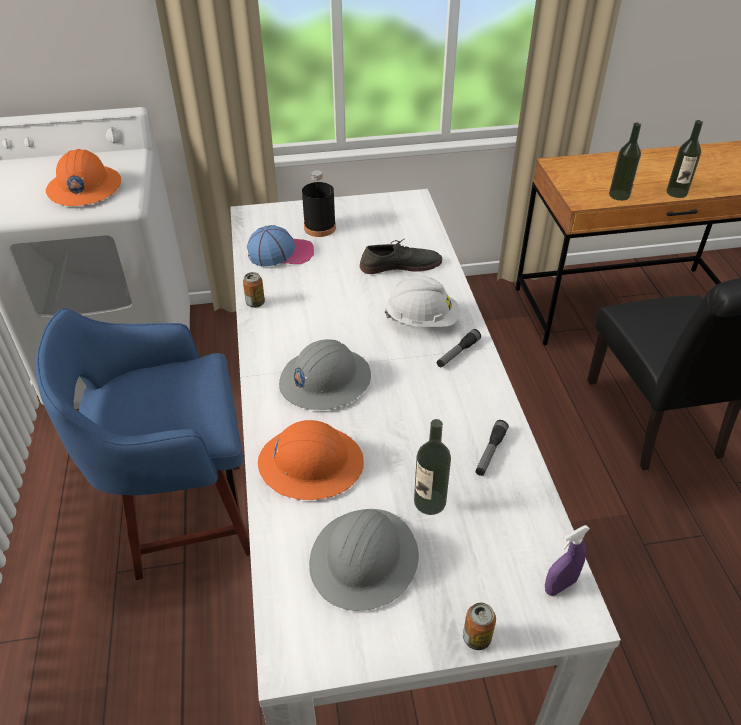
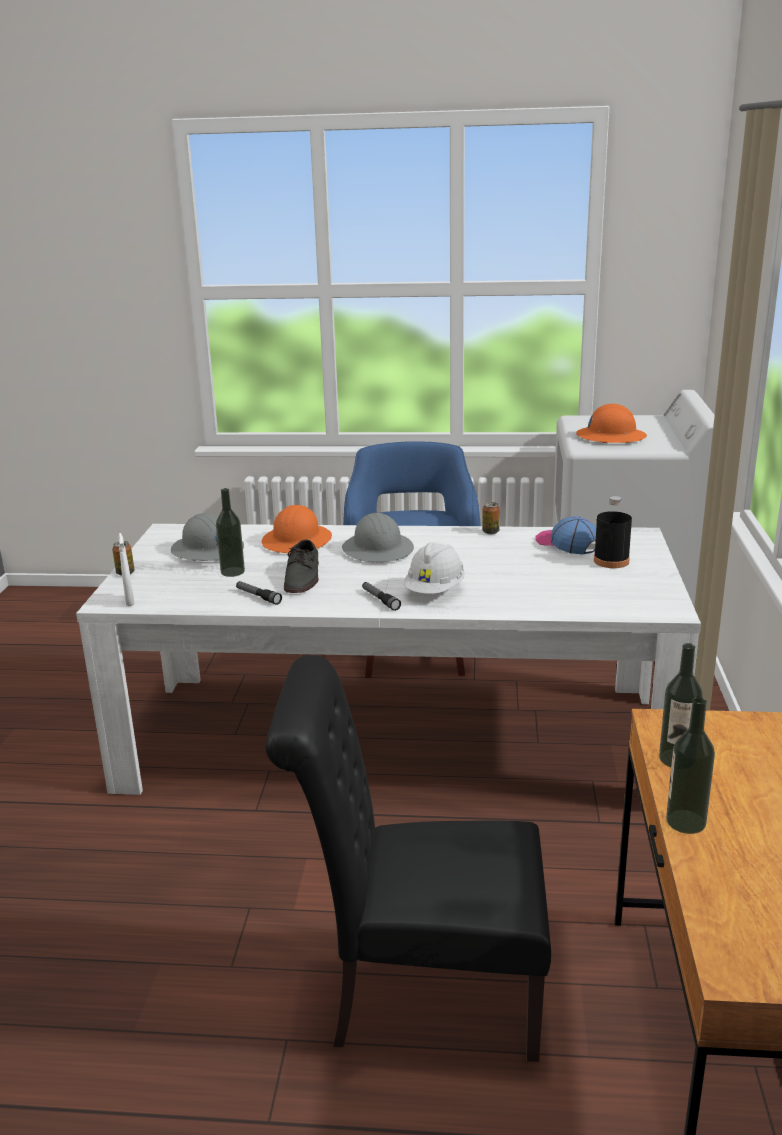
camera: 105 degrees right, 20 degrees down
cap [247,225,314,267] -> cap turned 135 degrees clockwise [536,516,596,554]
grey shoe [360,239,442,274] -> grey shoe moved to [284,539,319,593]
purple spray bottle [545,525,590,596] -> white spray bottle [118,533,135,606]

